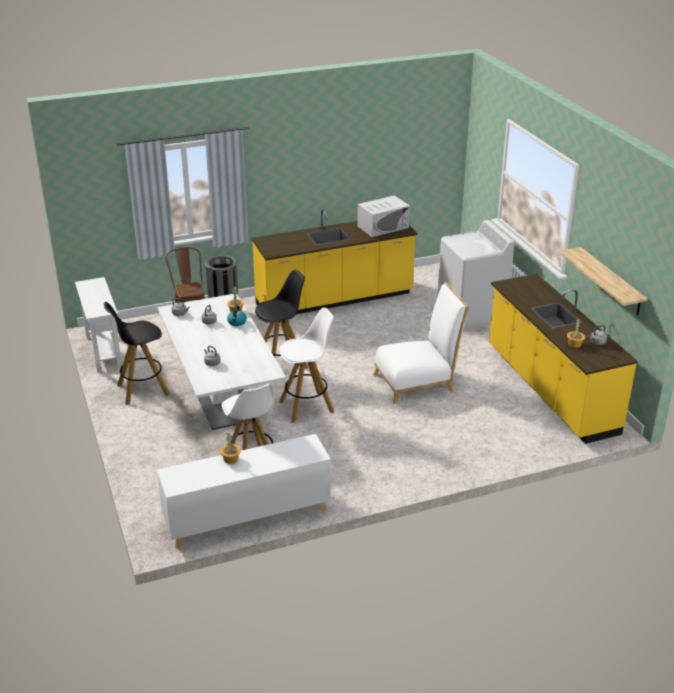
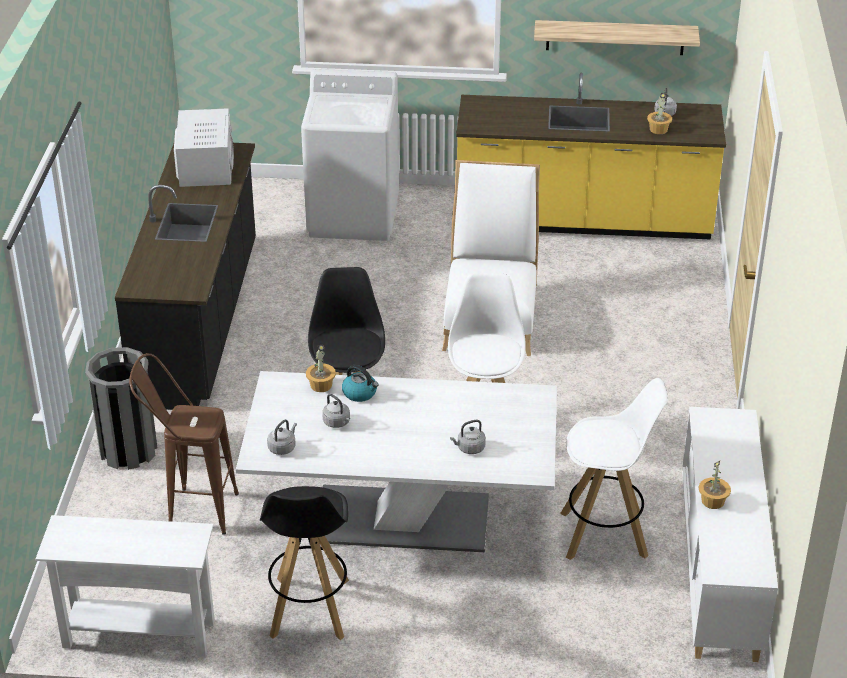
camera: 65 degrees left, 5 degrees up
yellow counter [252,209,417,314] -> black counter [115,143,256,410]

